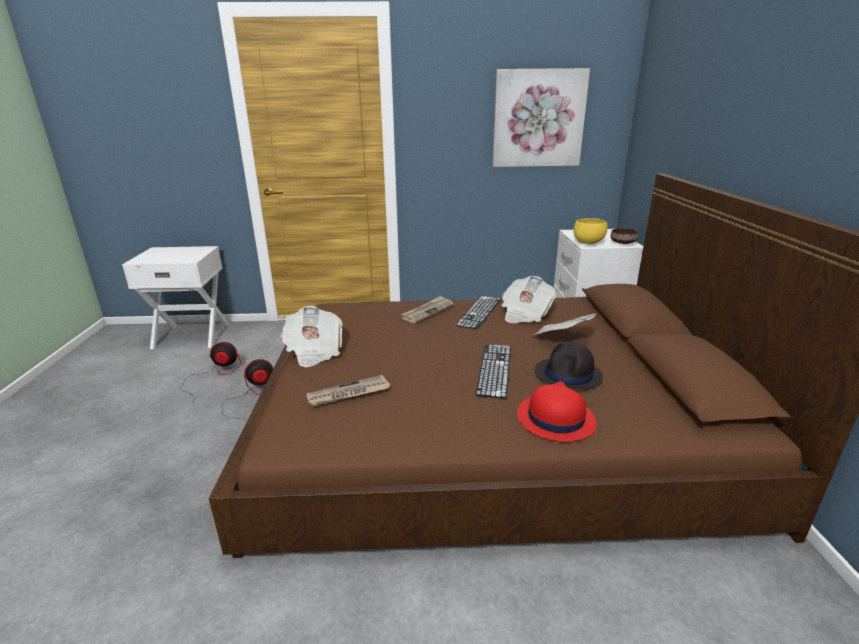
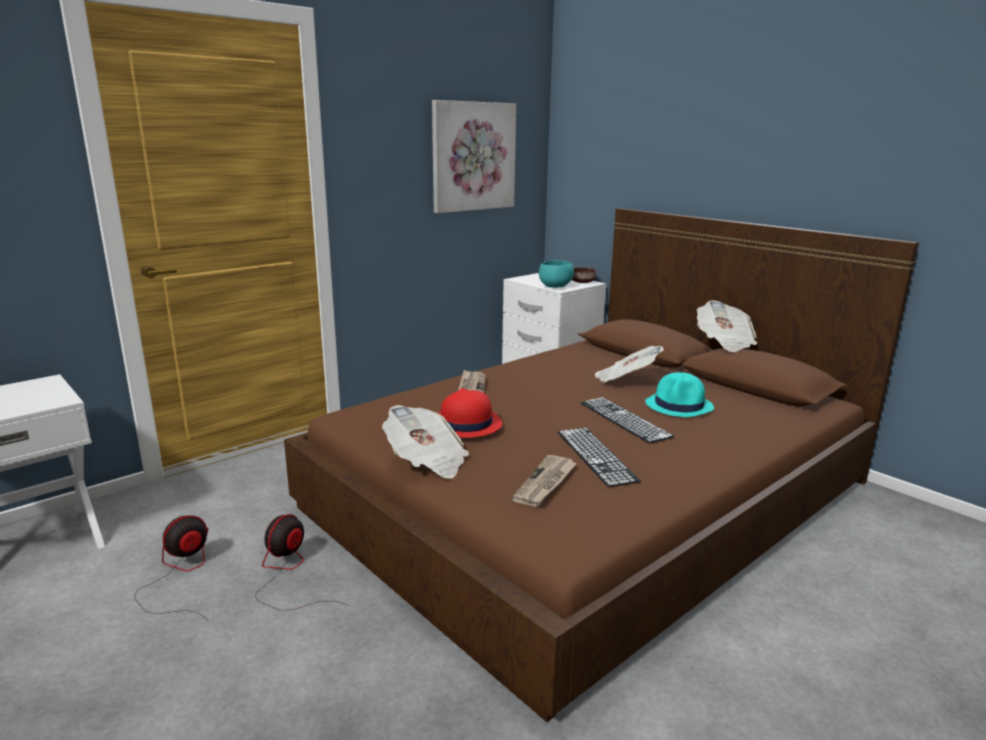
camera: 40 degrees left, 5 degrees down
keyboard [455,296,501,329] -> keyboard moved to [558,428,641,487]
newspaper [502,276,556,323] -> newspaper moved to [697,301,757,352]
red hat [517,381,596,442] -> red hat moved to [438,388,503,438]
black hat [535,342,603,390] -> turquoise hat [645,372,714,417]
yellow bowl [573,218,608,244] -> turquoise bowl [539,260,574,288]

